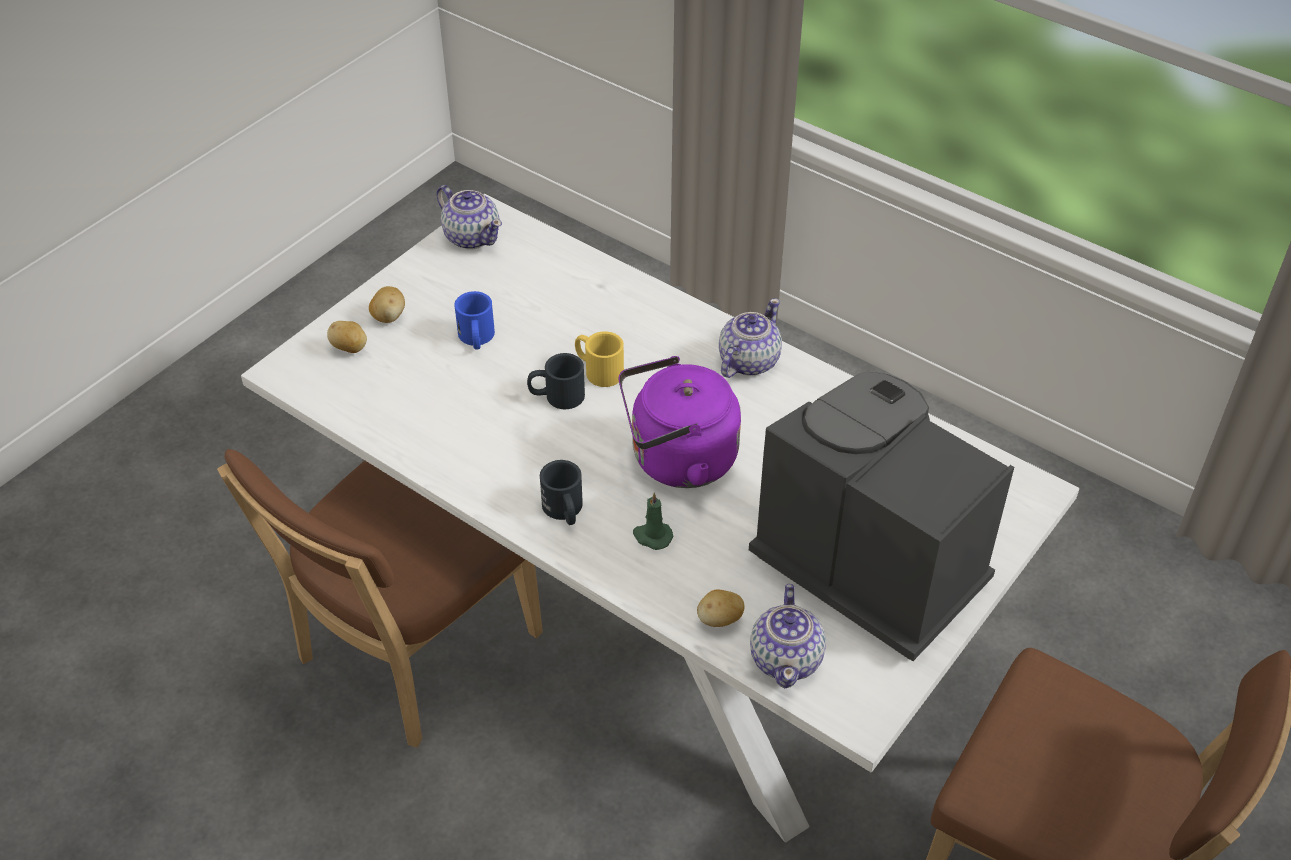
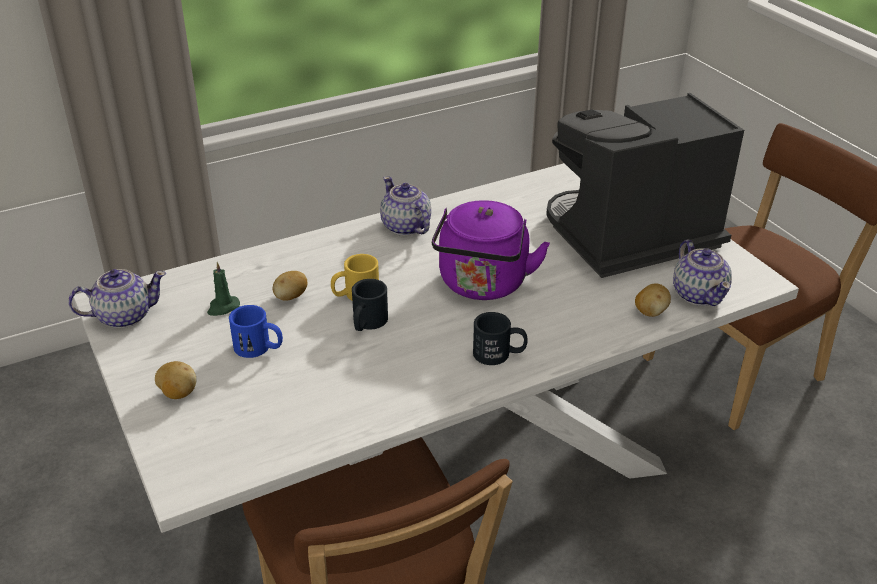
camera: 65 degrees left, 10 degrees down
potato [327,321,367,353] -> potato moved to [272,271,307,301]
green candle [633,493,673,550] -> green candle moved to [207,262,240,316]
teapot [750,584,826,688] -> teapot turned 45 degrees clockwise [673,240,732,306]

